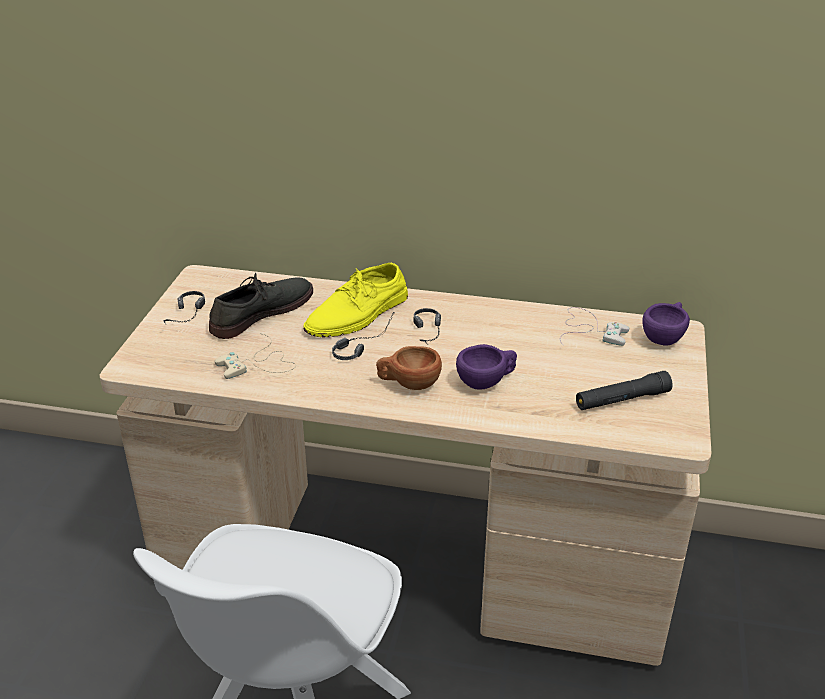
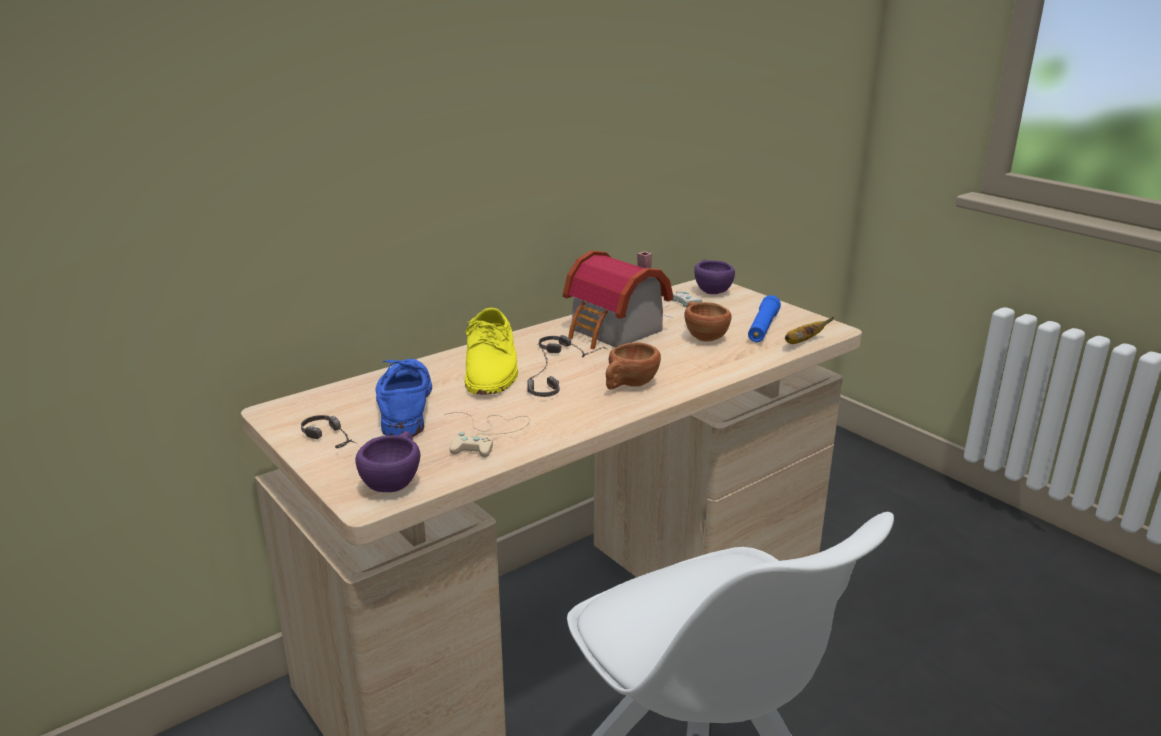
camera: 50 degrees left, 10 degrees down
grey shoe [209,273,313,339] -> blue shoe [376,359,432,437]
purple cup [456,344,517,390] -> purple cup moved to [355,431,420,492]
black flashlight [576,371,673,410] -> blue flashlight [748,295,781,342]
none -> toy house [563,251,673,349]
none -> brown cup [684,301,731,342]
none -> banana [785,317,834,344]

